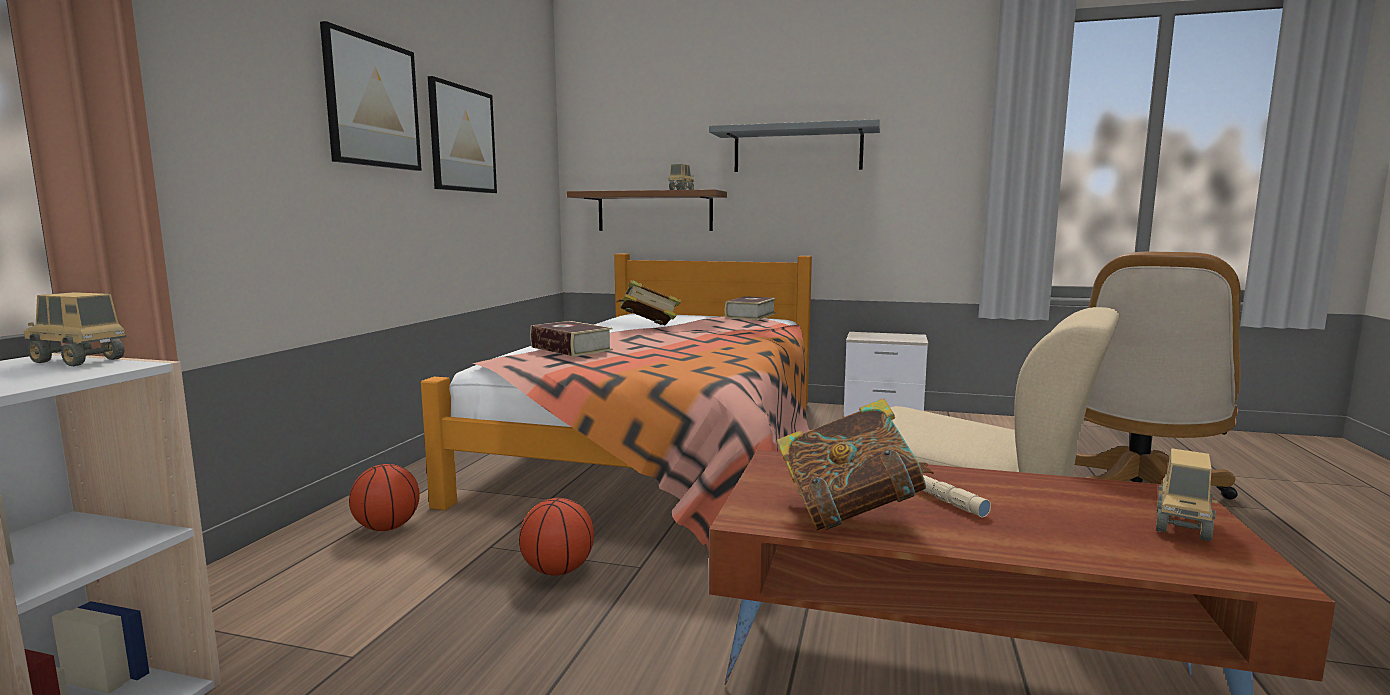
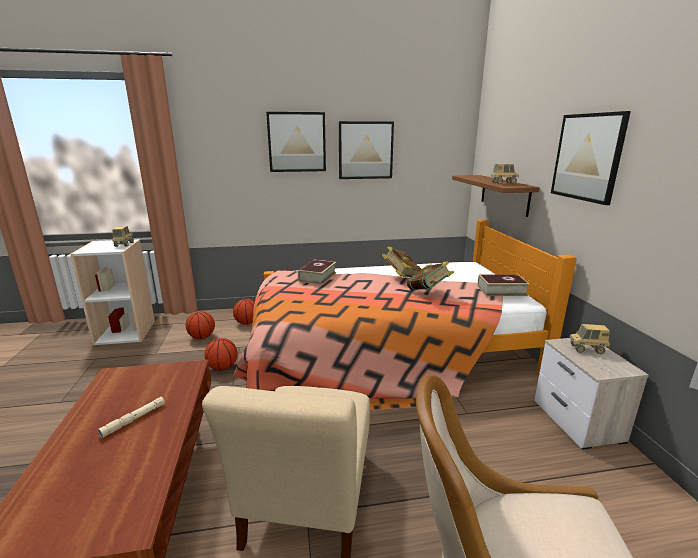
camera: 65 degrees right, 10 degrees up
grey shelf [709,119,880,172] -> picture [551,111,631,205]
book [776,398,934,531] -> book moved to [407,261,454,291]
toy truck [1156,448,1218,541] -> toy truck moved to [569,324,610,354]
none -> basketball [186,311,215,339]

